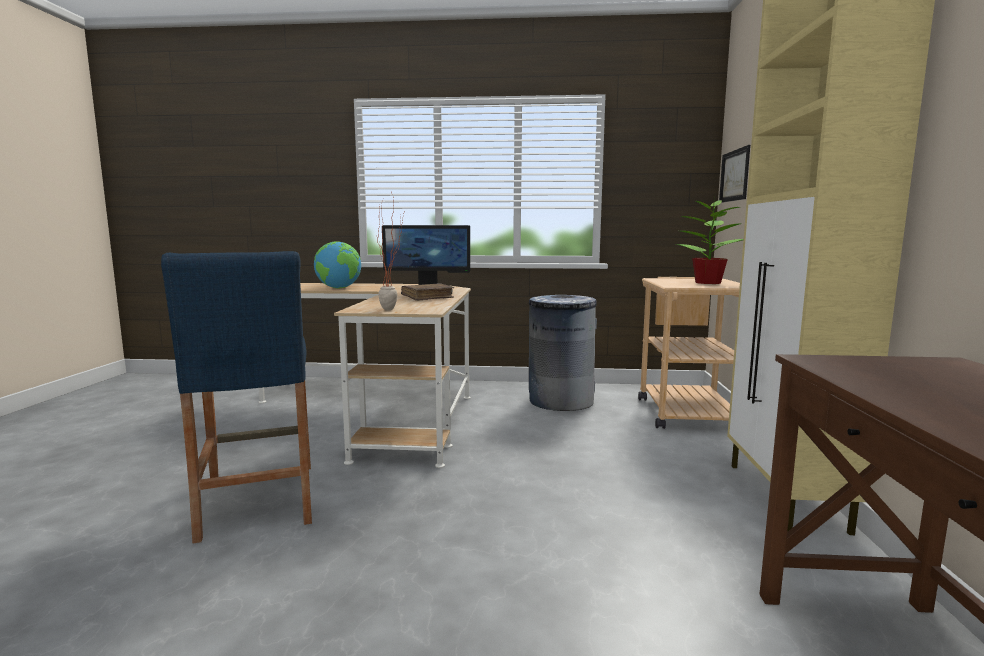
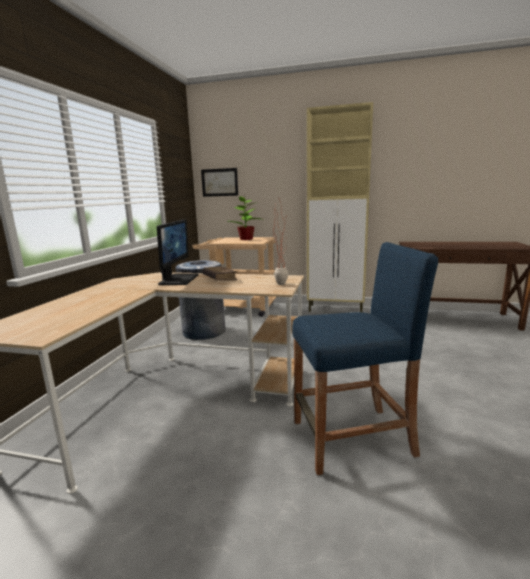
camera: 80 degrees left, 5 degrees up
globe [314,241,361,288] -> none

